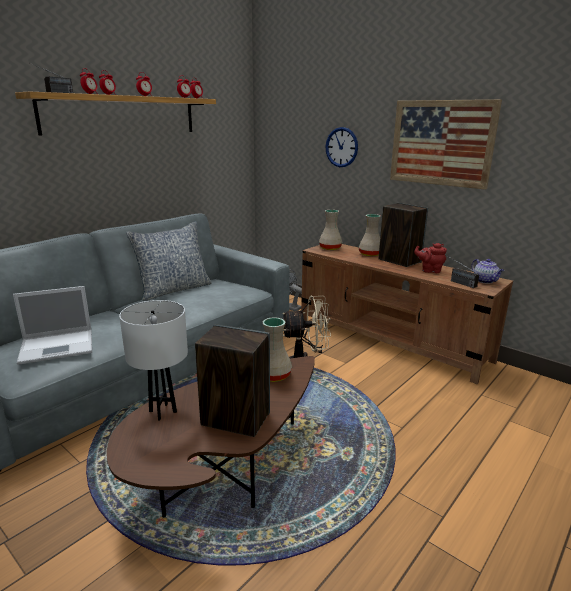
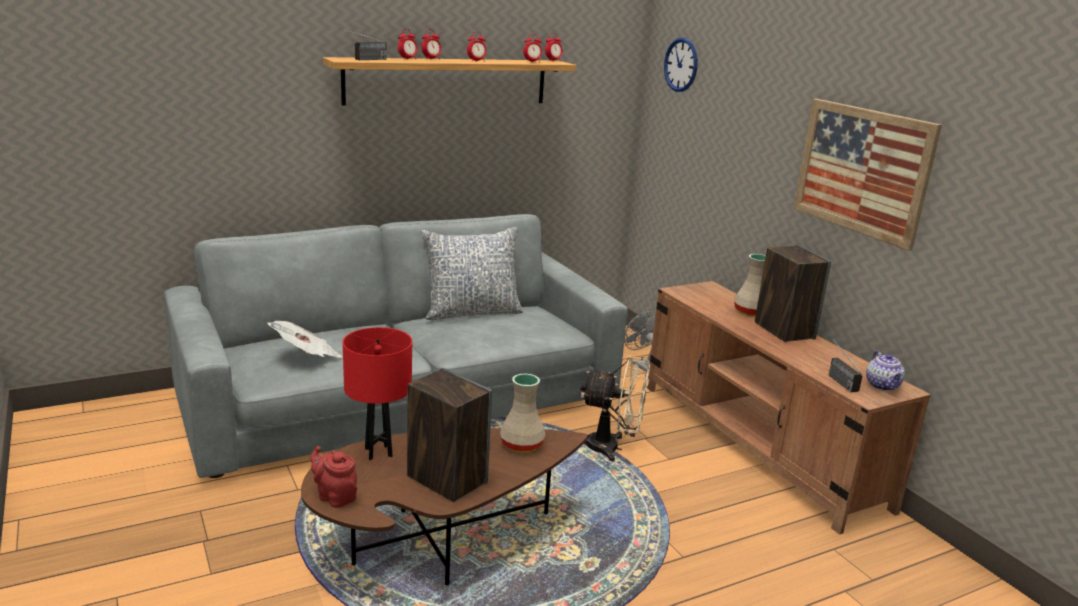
camera: 20 degrees right, 0 degrees up
laptop [13,286,92,365] -> newspaper [267,321,343,358]
white table lamp [119,300,188,420] -> red table lamp [343,327,412,460]
beige vase [319,210,342,250] -> none
wall clock [325,127,358,167] -> wall clock moved to [664,38,698,92]
red teapot [414,243,447,273] -> red teapot moved to [310,446,357,508]

